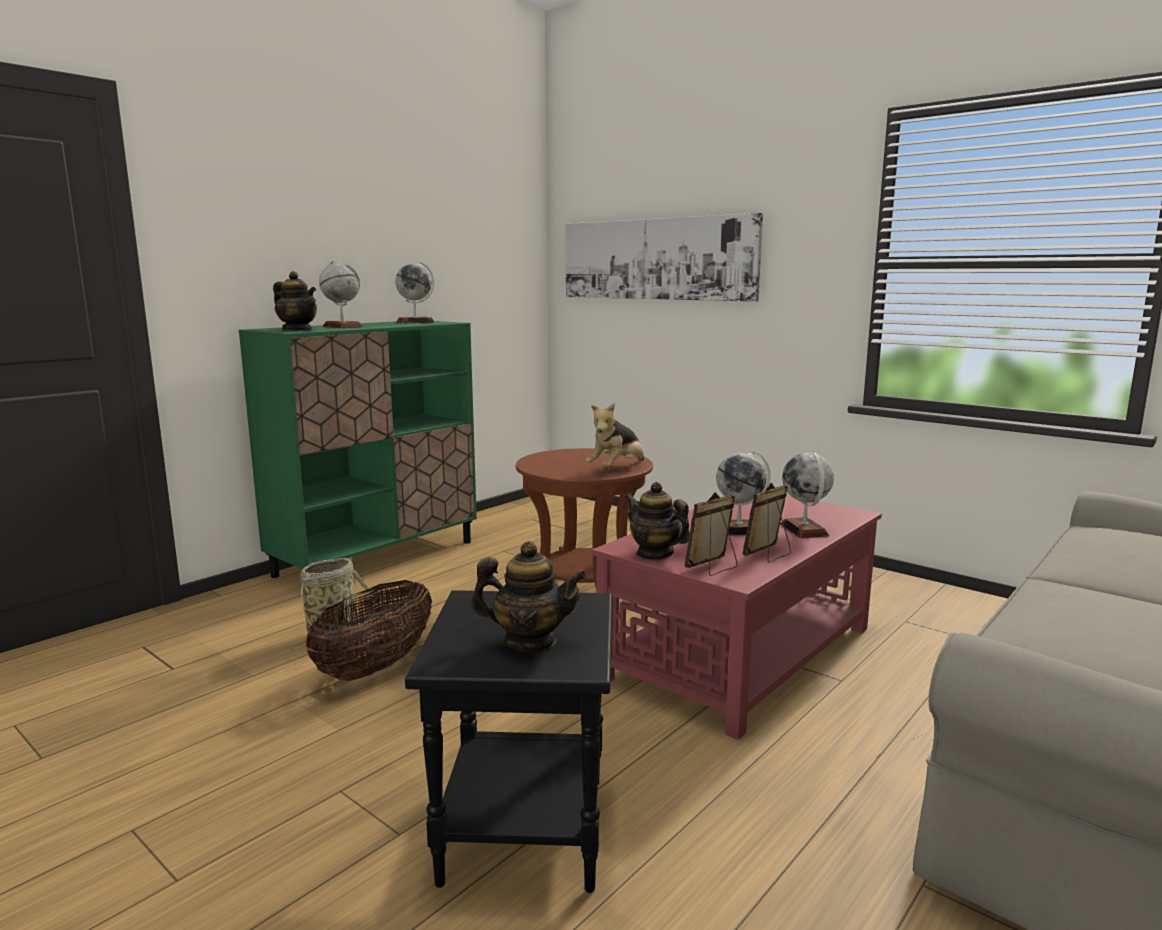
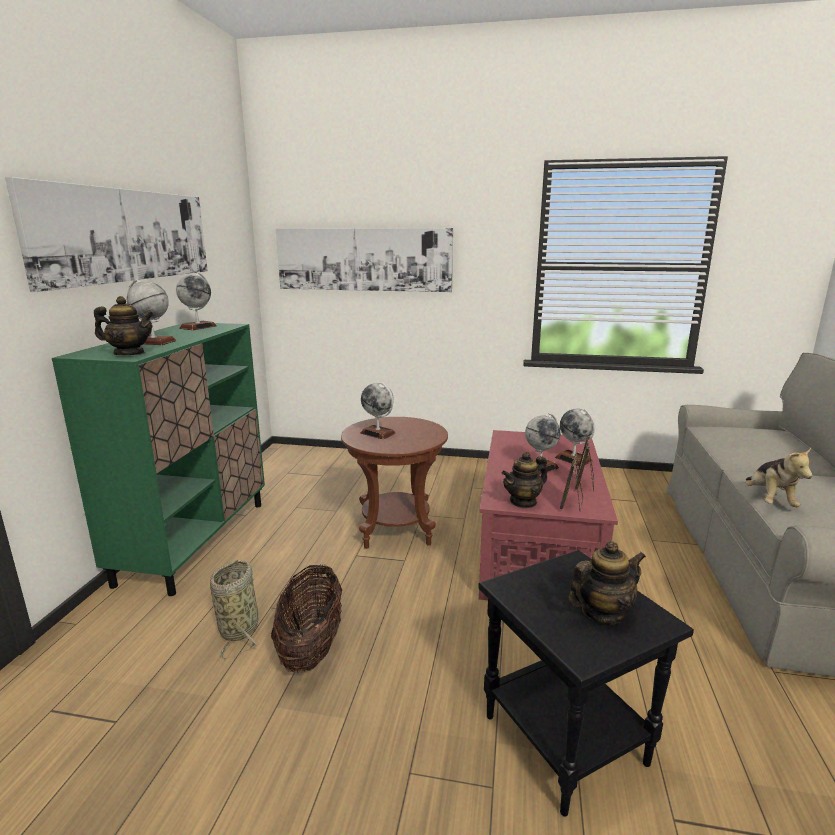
camera: 30 degrees left, 5 degrees up
plush toy [586,403,644,467] -> plush toy moved to [745,448,813,507]
teapot [625,482,690,560] -> teapot turned 45 degrees counterclockwise [502,452,547,508]
none -> picture [5,177,208,292]
none -> globe [360,382,396,439]

